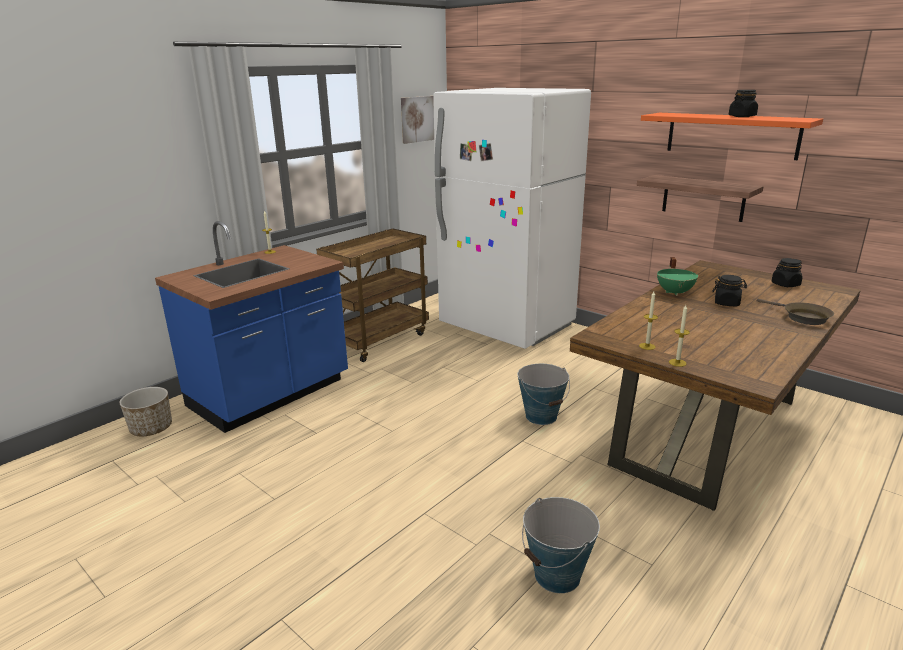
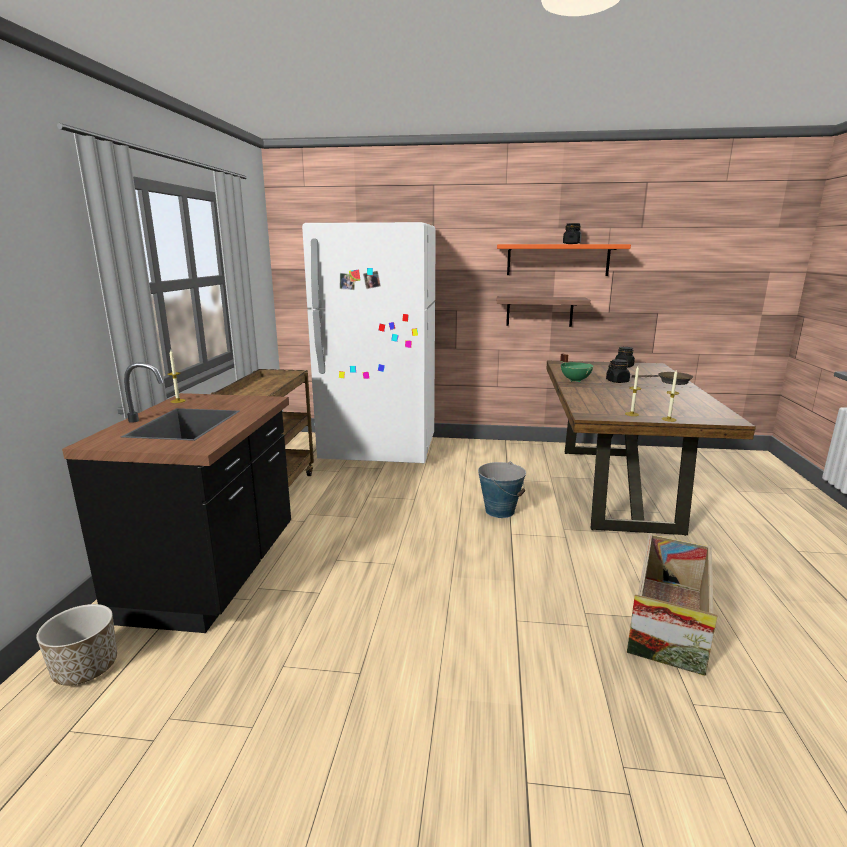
camera: 35 degrees left, 5 degrees down
blue counter [155,221,348,433] -> black counter [62,362,291,633]
picture [401,96,434,144] -> none
bucket [522,497,600,593] -> crate [627,533,717,676]

